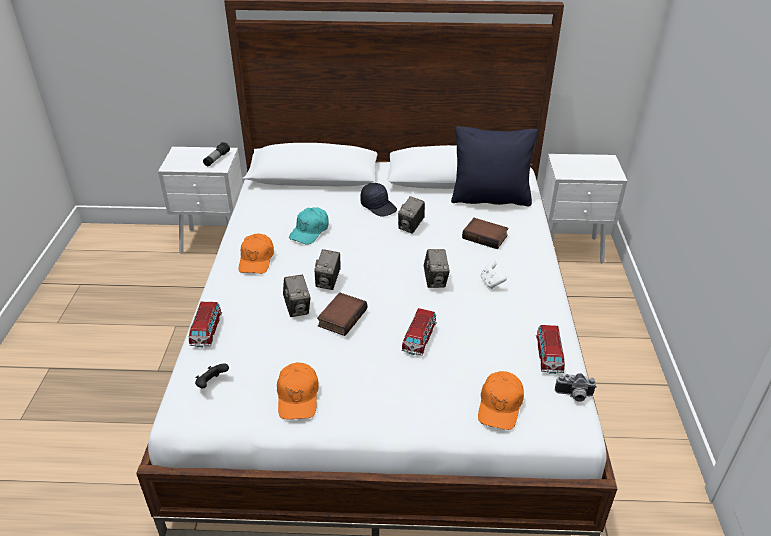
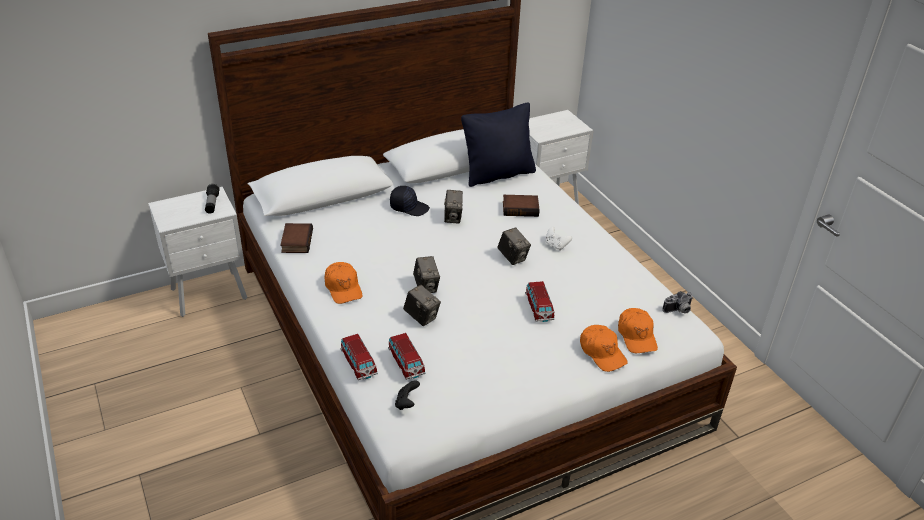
camera: 30 degrees left, 0 degrees up
orange cap [277,362,319,419] -> orange cap moved to [580,325,628,372]
turquoise cap [289,207,329,245] -> none
book [317,292,367,336] -> book moved to [280,223,313,253]
toy car [536,325,565,374] -> toy car moved to [388,333,426,380]

